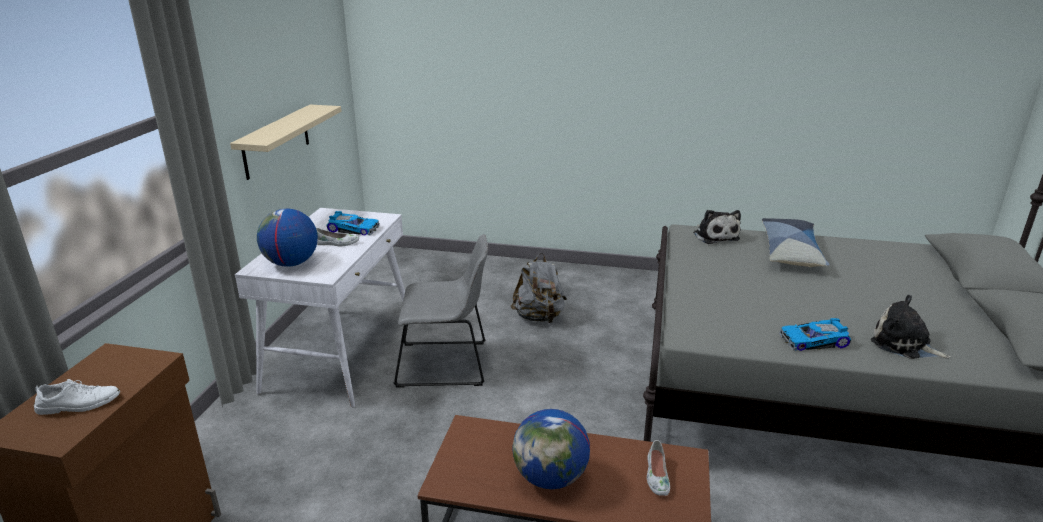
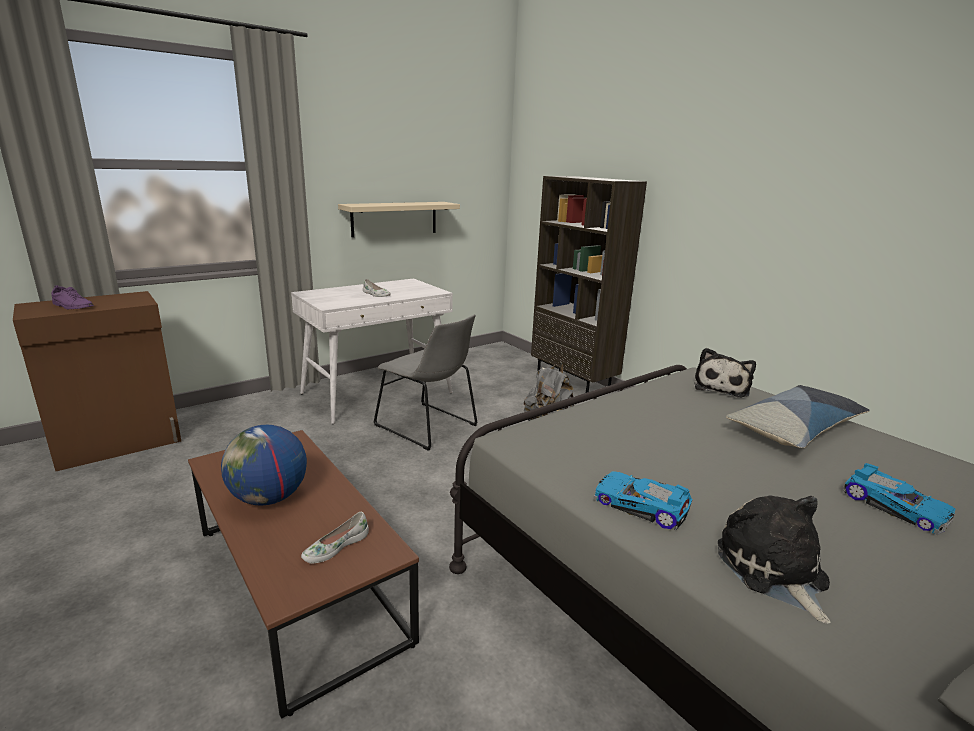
camera: 40 degrees right, 5 degrees down
white shoe [34,379,120,415] -> purple shoe [51,285,94,309]
globe [257,209,318,267] -> none
toy car [327,211,380,236] -> toy car moved to [844,463,955,535]
none -> brown bookcase [531,176,647,393]

